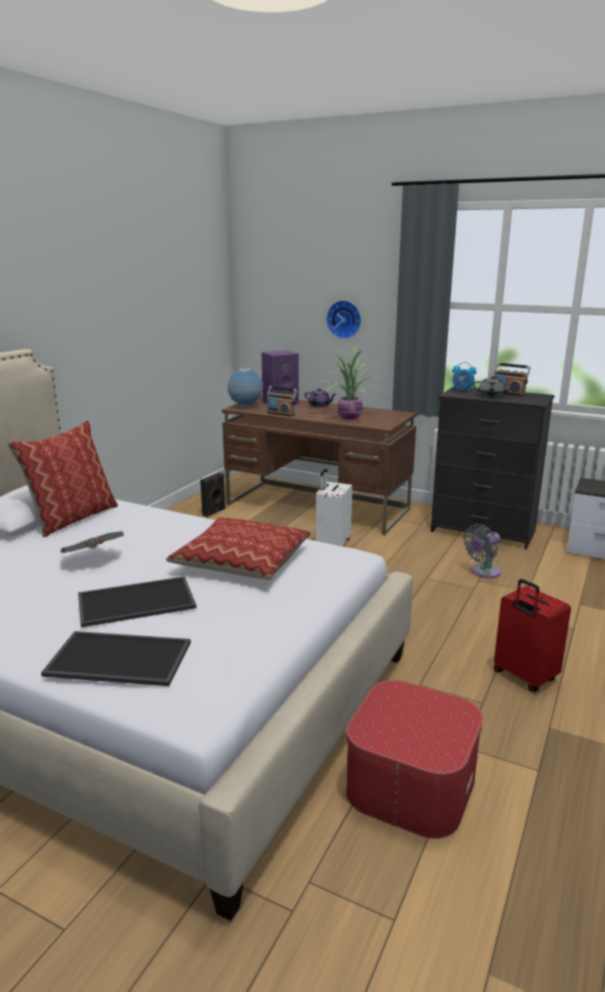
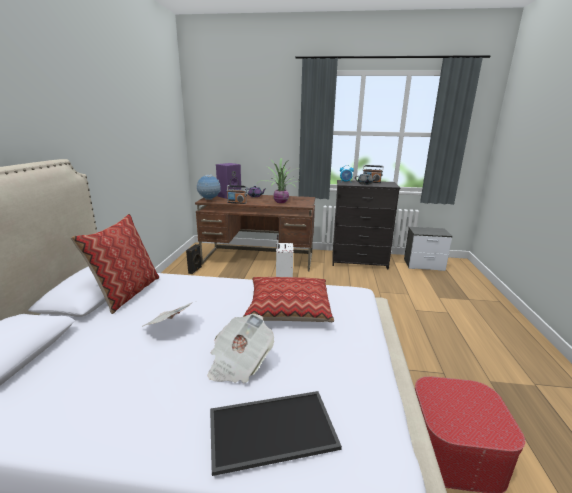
camera: 20 degrees left, 0 degrees up
tray [78,576,196,627] -> newspaper [208,314,274,383]
wall clock [326,300,361,339] -> none
grey fan [464,524,501,578] -> none
red suitcase [494,579,571,692] -> none

